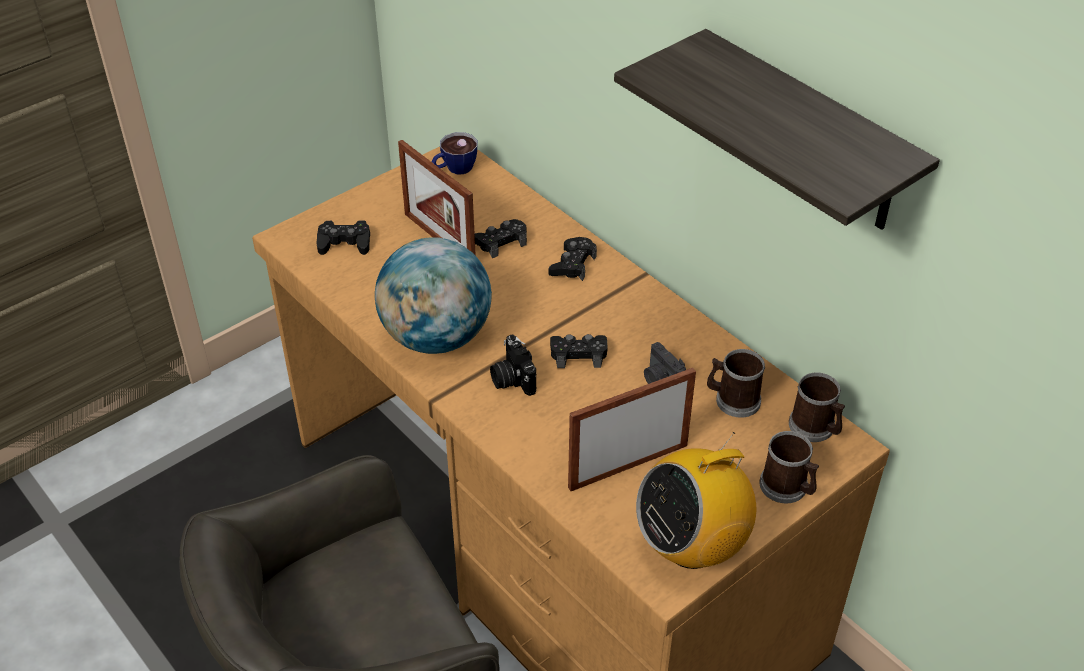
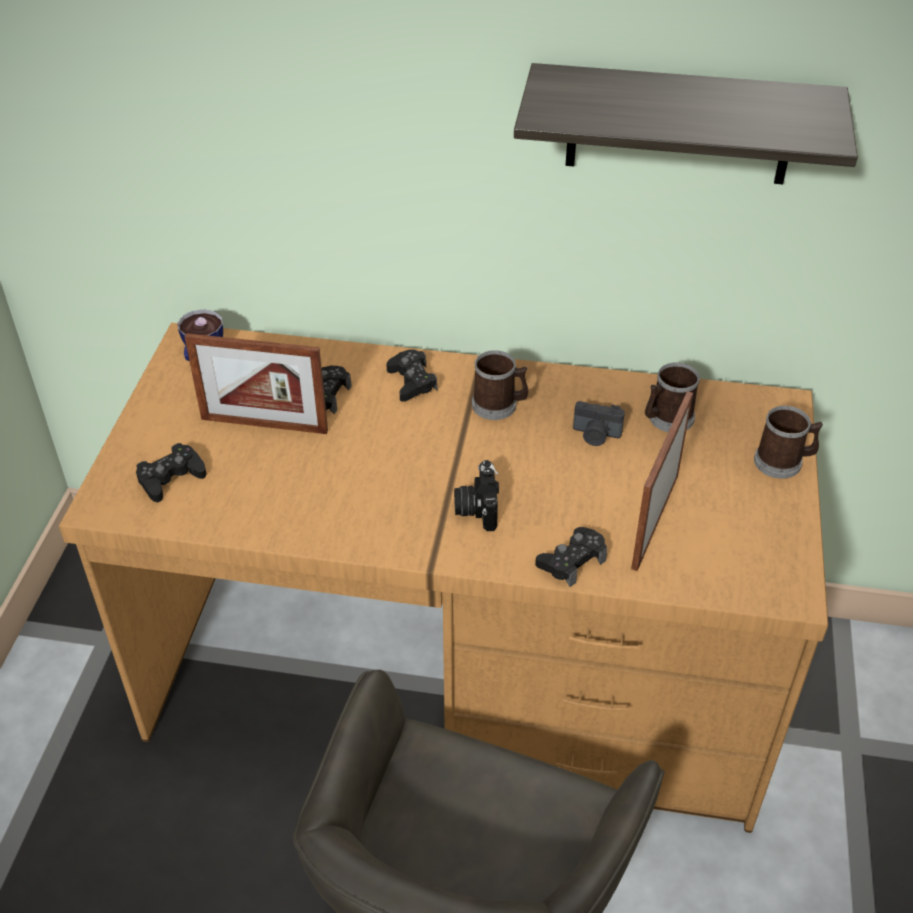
camera: 40 degrees left, 0 degrees up
globe [375,237,492,354] -> none
camera [490,335,536,396] -> camera turned 60 degrees clockwise [454,460,499,531]
black game controller [550,334,608,368] -> black game controller moved to [535,527,607,587]
radio [636,432,756,569] -> none
mug [789,372,845,442] -> mug moved to [472,350,528,420]

